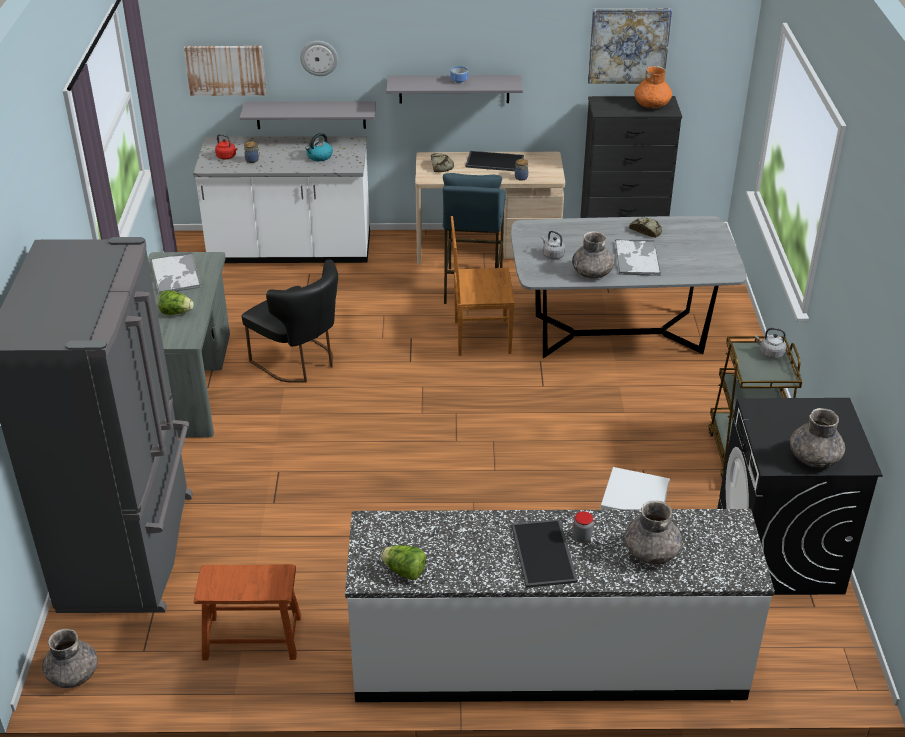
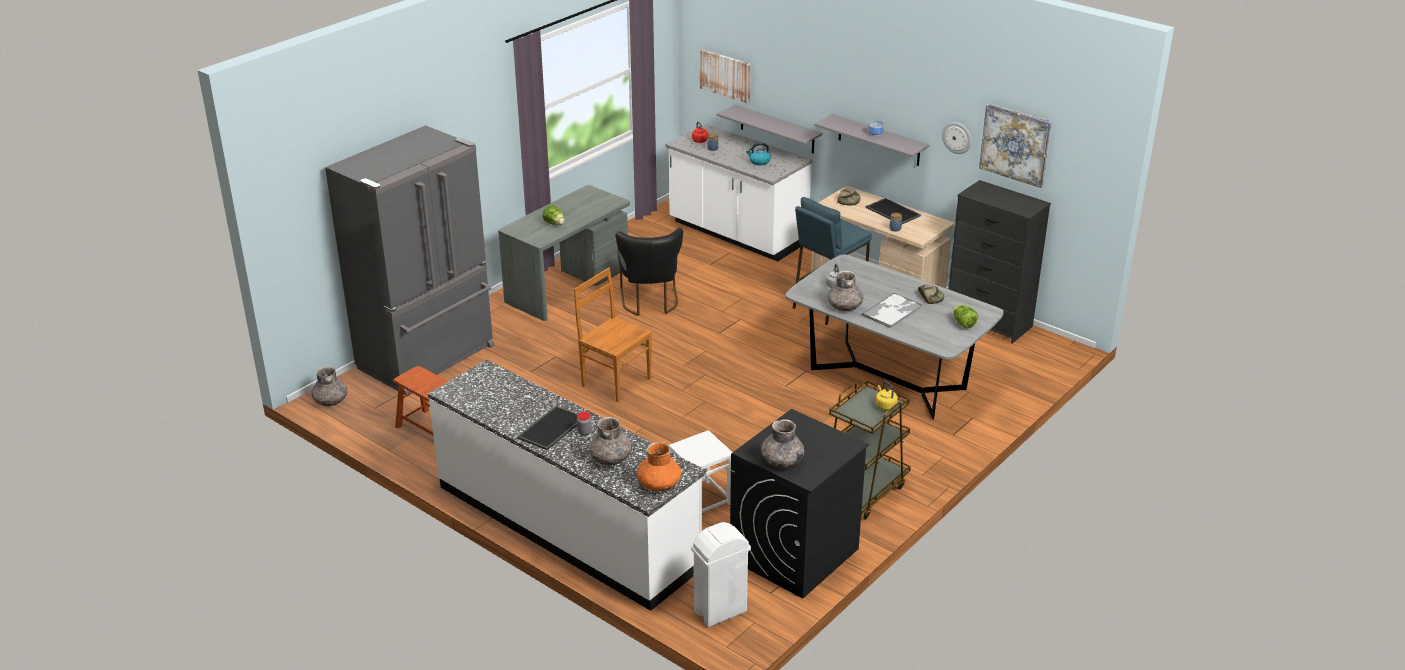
camera: 40 degrees right, 5 degrees down
tray [151,252,201,294] -> none
wall clock [300,41,338,76] -> wall clock moved to [942,122,971,154]
lettuce [381,545,426,580] -> lettuce moved to [953,305,978,329]
brown chair [451,216,515,356] -> brown chair moved to [574,268,652,402]
orange vase [634,66,672,109] -> orange vase moved to [637,442,681,491]
grey kettle [755,328,786,359] -> yellow kettle [875,382,898,410]
none -> white trash can [691,522,751,627]

